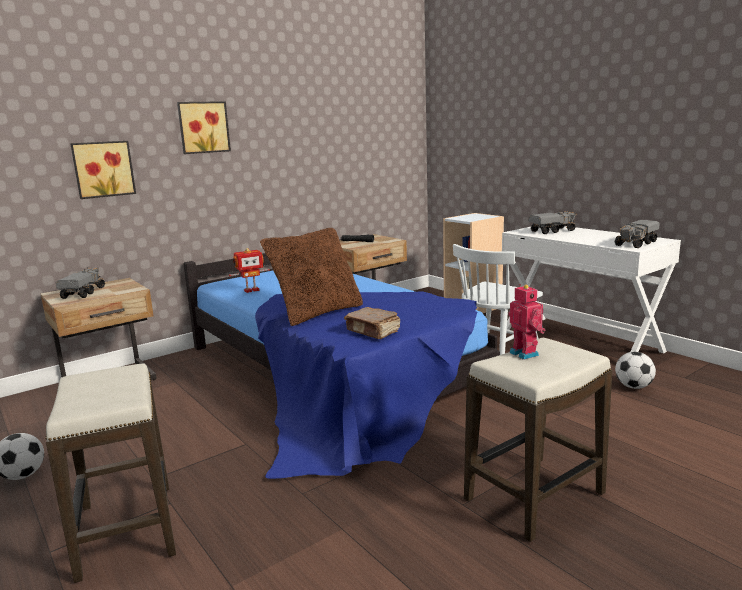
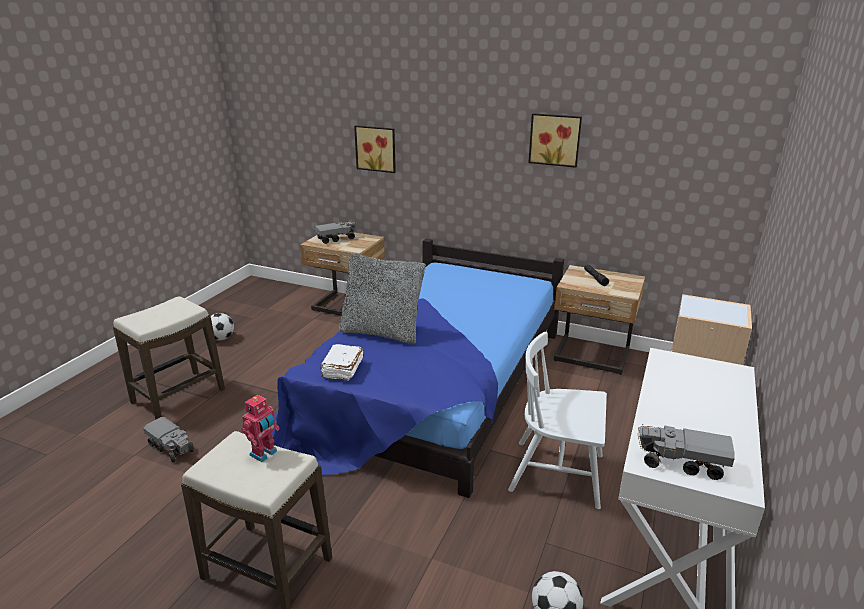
camera: 60 degrees right, 10 degrees up
picture [177,101,231,154] -> picture moved to [529,113,582,168]
toy robot [229,248,270,293] -> none
brown pillow [260,228,363,326] -> grey pillow [339,253,426,344]
brown book [344,307,400,339] -> white book [321,344,363,381]
toy truck [528,211,576,234] -> toy truck moved to [143,417,194,462]

